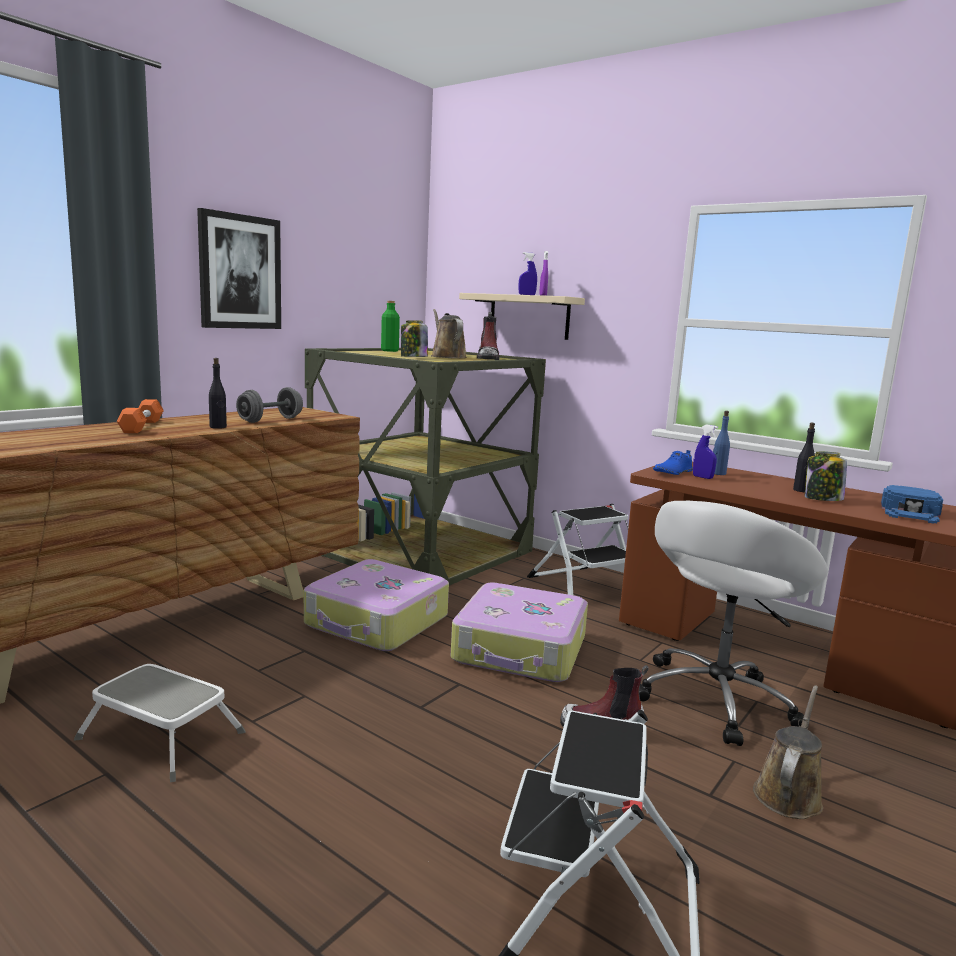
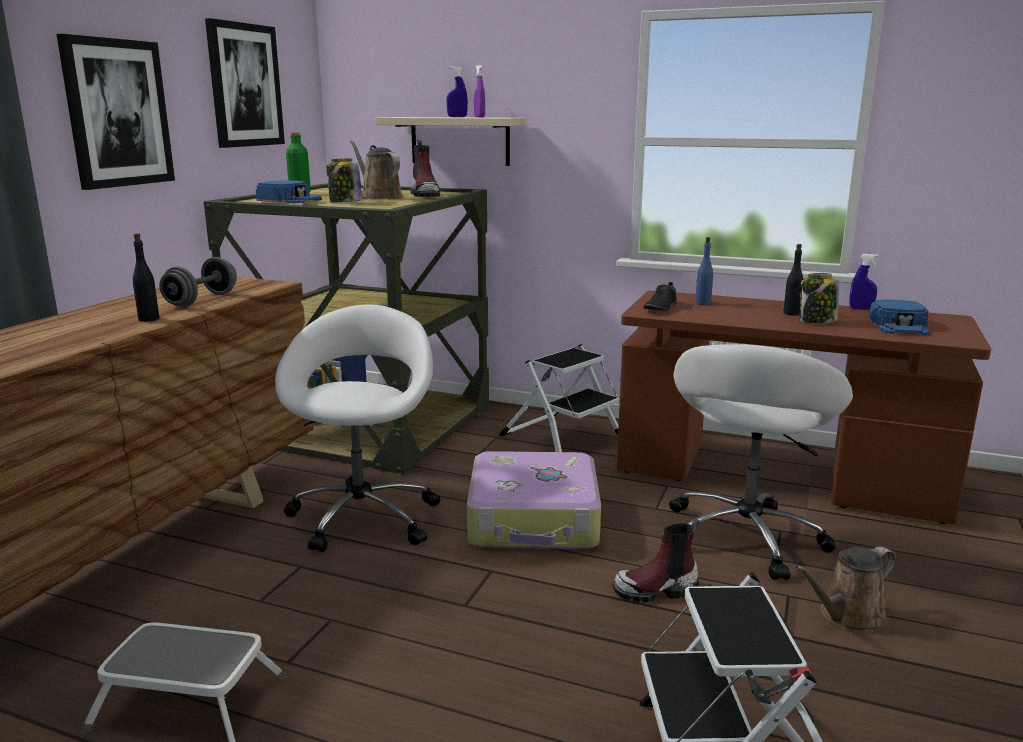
camera: 15 degrees left, 5 degrees up
orange dumbbell [117,399,164,433] -> none
suitcase [304,559,449,651] -> white office chair [275,304,440,552]
blue shoe [653,450,693,475] -> black shoe [643,282,677,311]
blue spray bottle [693,424,718,479] -> blue spray bottle moved to [850,253,879,310]
brown watering can [753,685,823,819] -> brown watering can turned 135 degrees counterclockwise [795,546,896,631]
none -> picture [205,18,285,148]
none -> blue cap [256,180,322,203]

